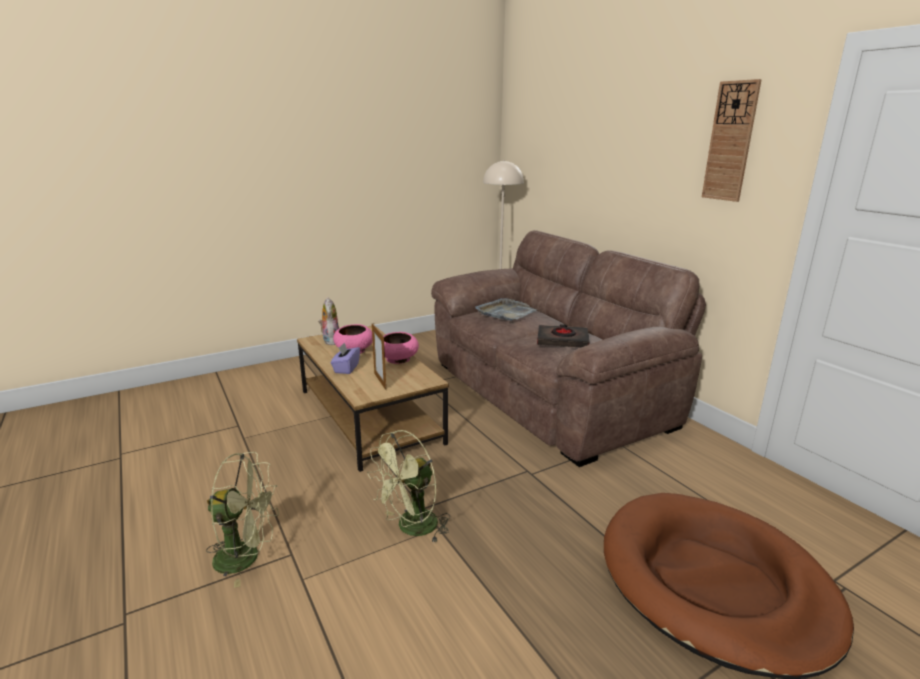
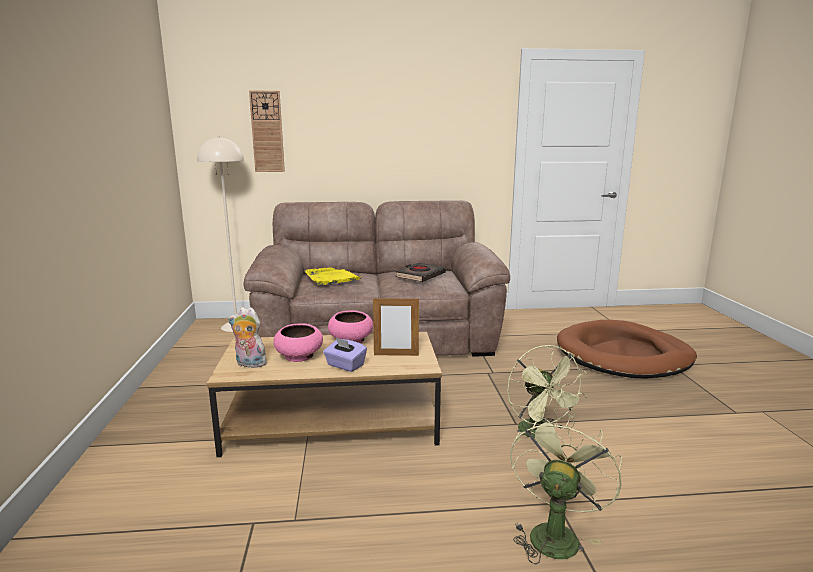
camera: 65 degrees left, 5 degrees down
grey tray [476,298,537,321] -> yellow tray [305,267,361,285]
wall clock [702,79,762,202] -> wall clock moved to [249,91,285,172]

